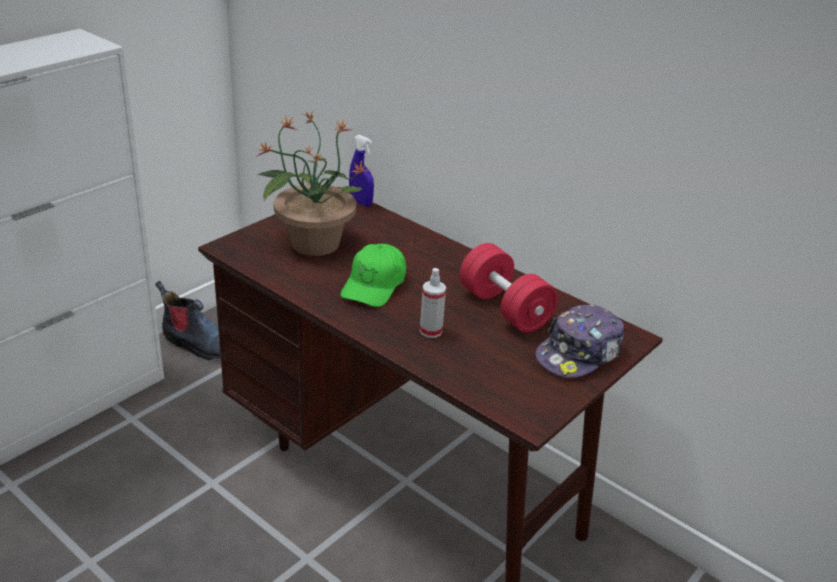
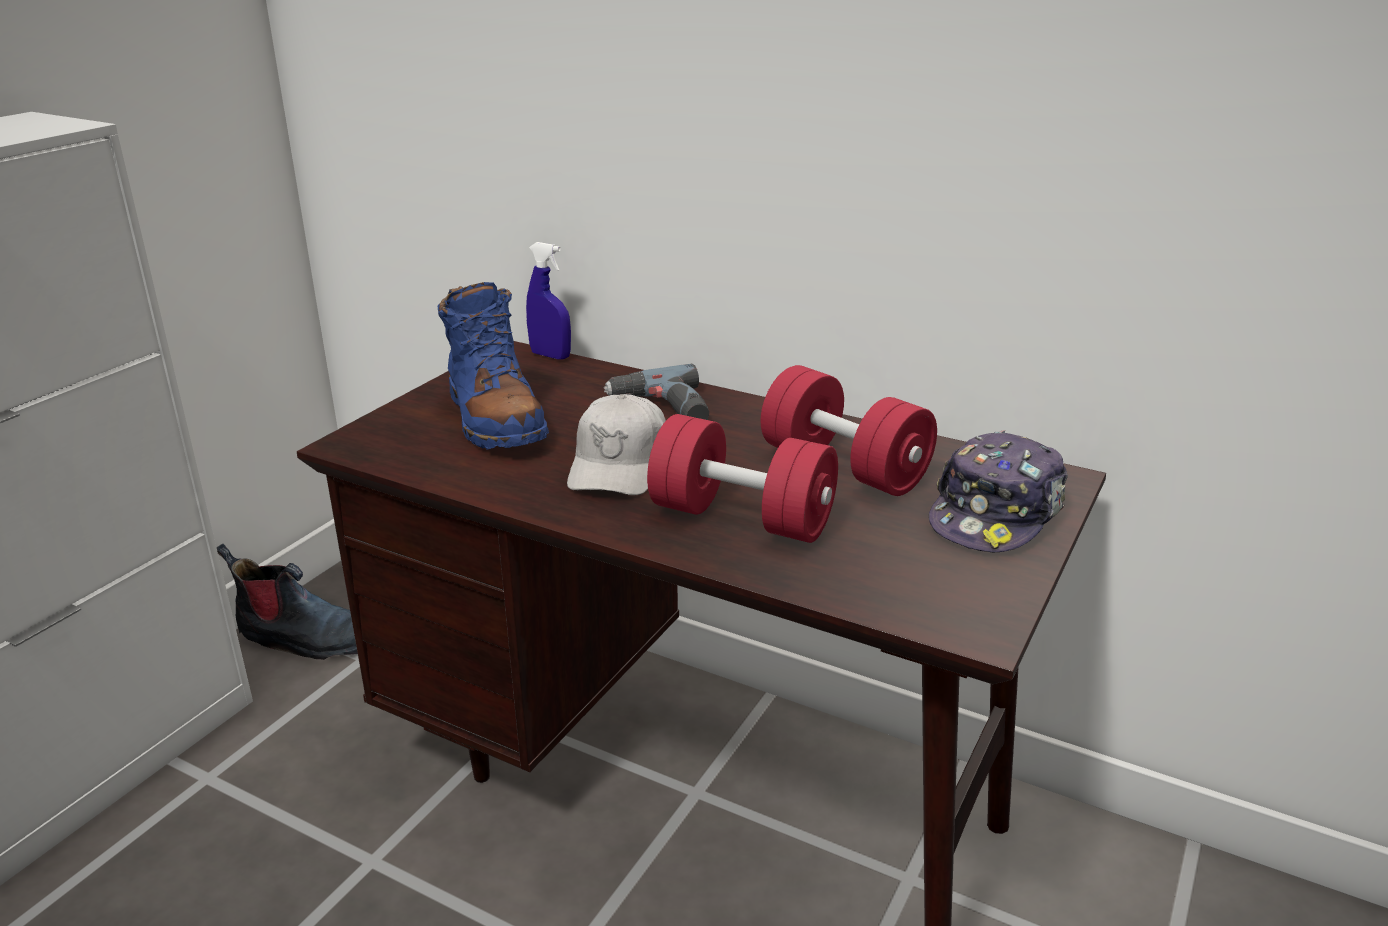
camera: 10 degrees left, 5 degrees down
potted plant [256,112,369,256] -> blue boot [438,282,549,450]
green cap [340,244,406,307] -> white cap [567,394,666,496]
spray bottle [420,268,446,338] -> red dumbbell [647,414,838,543]
none -> power drill [603,364,709,420]

